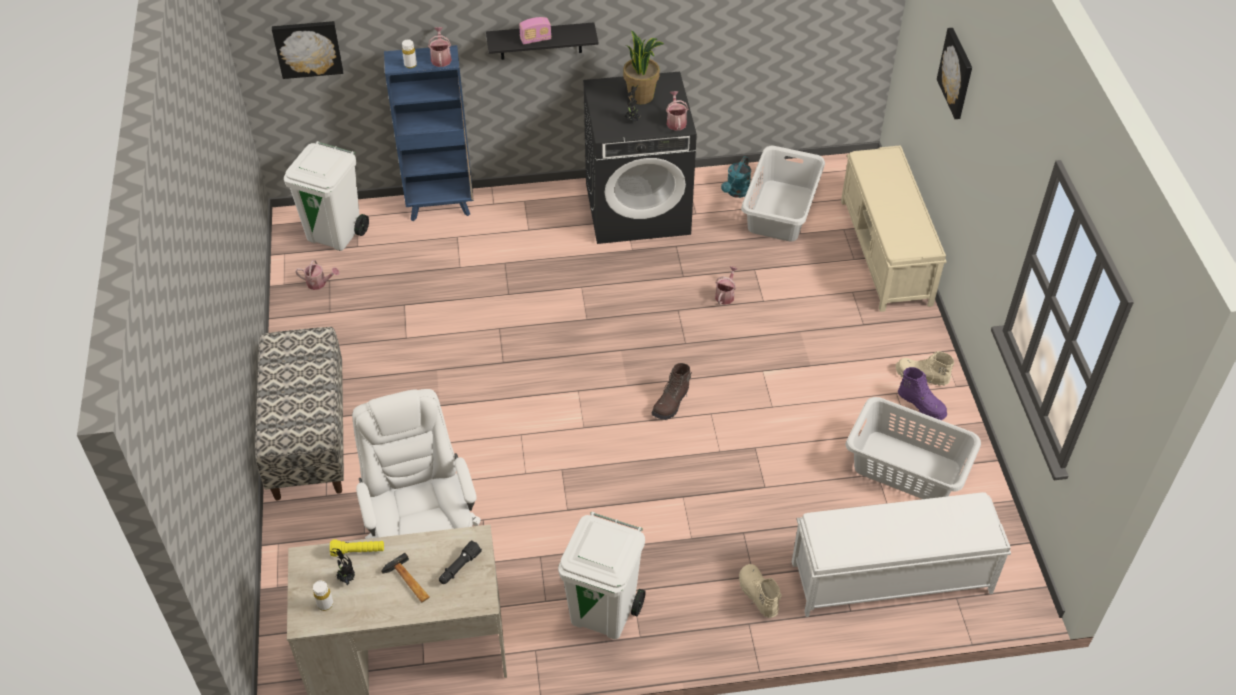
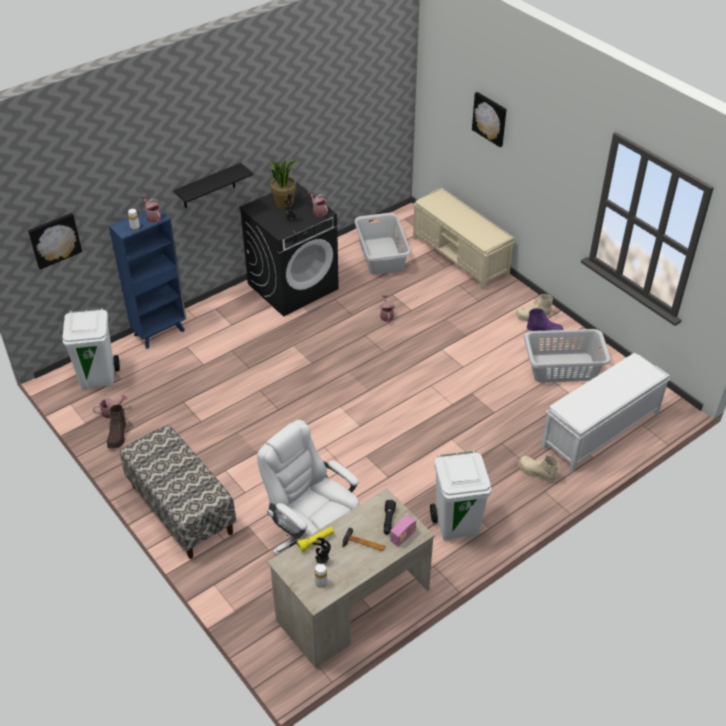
camera: 30 degrees left, 5 degrees down
radio [519,17,551,45] -> radio moved to [390,515,416,547]
brown boot [652,363,692,420] -> brown boot moved to [107,405,127,448]
turquoise watering can [721,156,751,198] -> none

